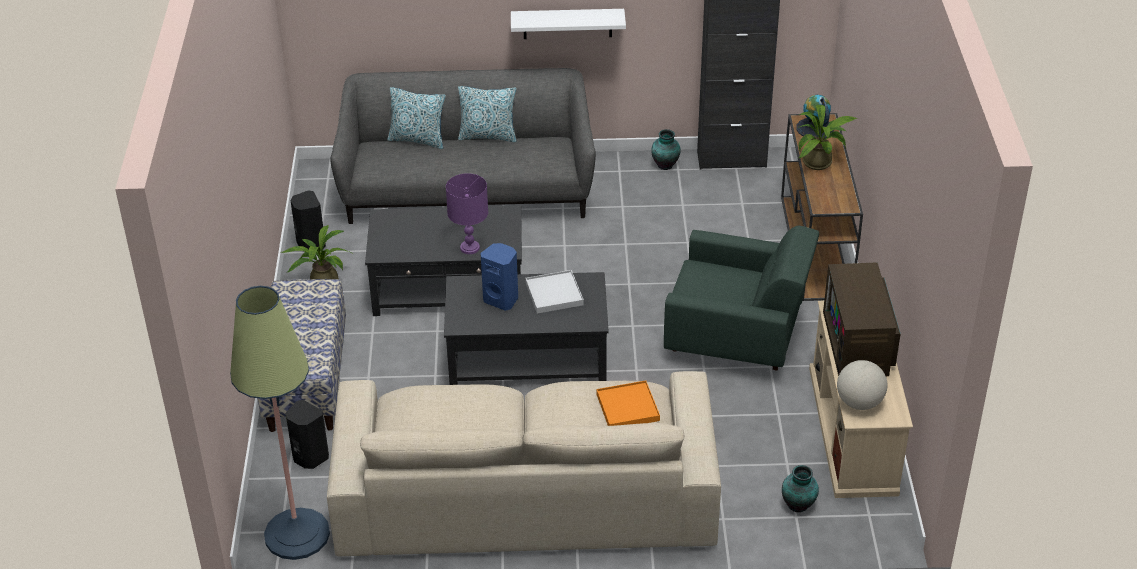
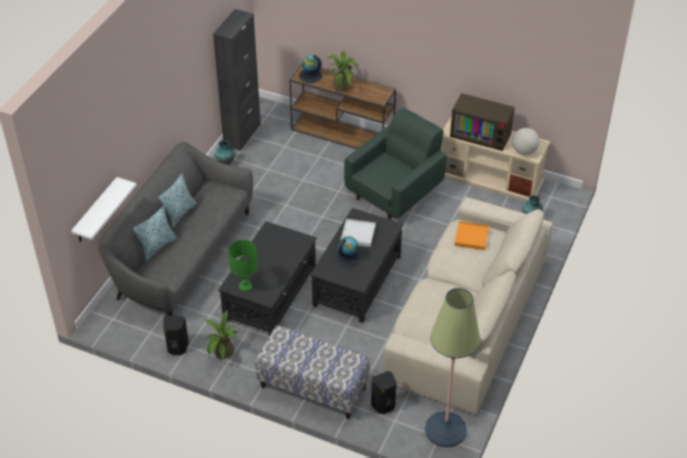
camera: 65 degrees left, 5 degrees up
purple table lamp [446,173,488,254] -> none
blue speaker [481,243,518,311] -> globe [336,236,362,267]
white shelf [511,9,626,39] -> white shelf moved to [71,177,137,242]
none -> green table lamp [228,240,258,292]

